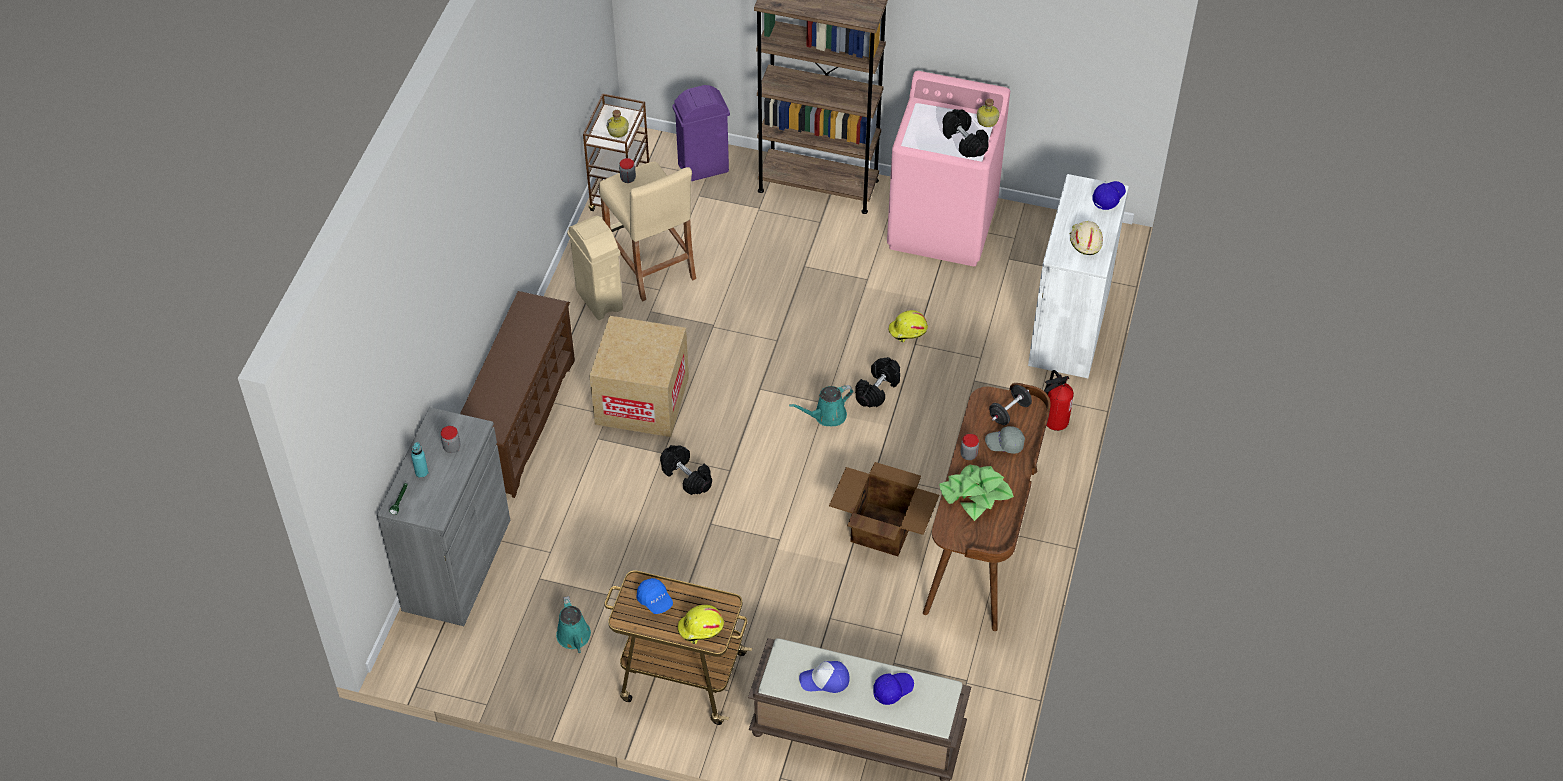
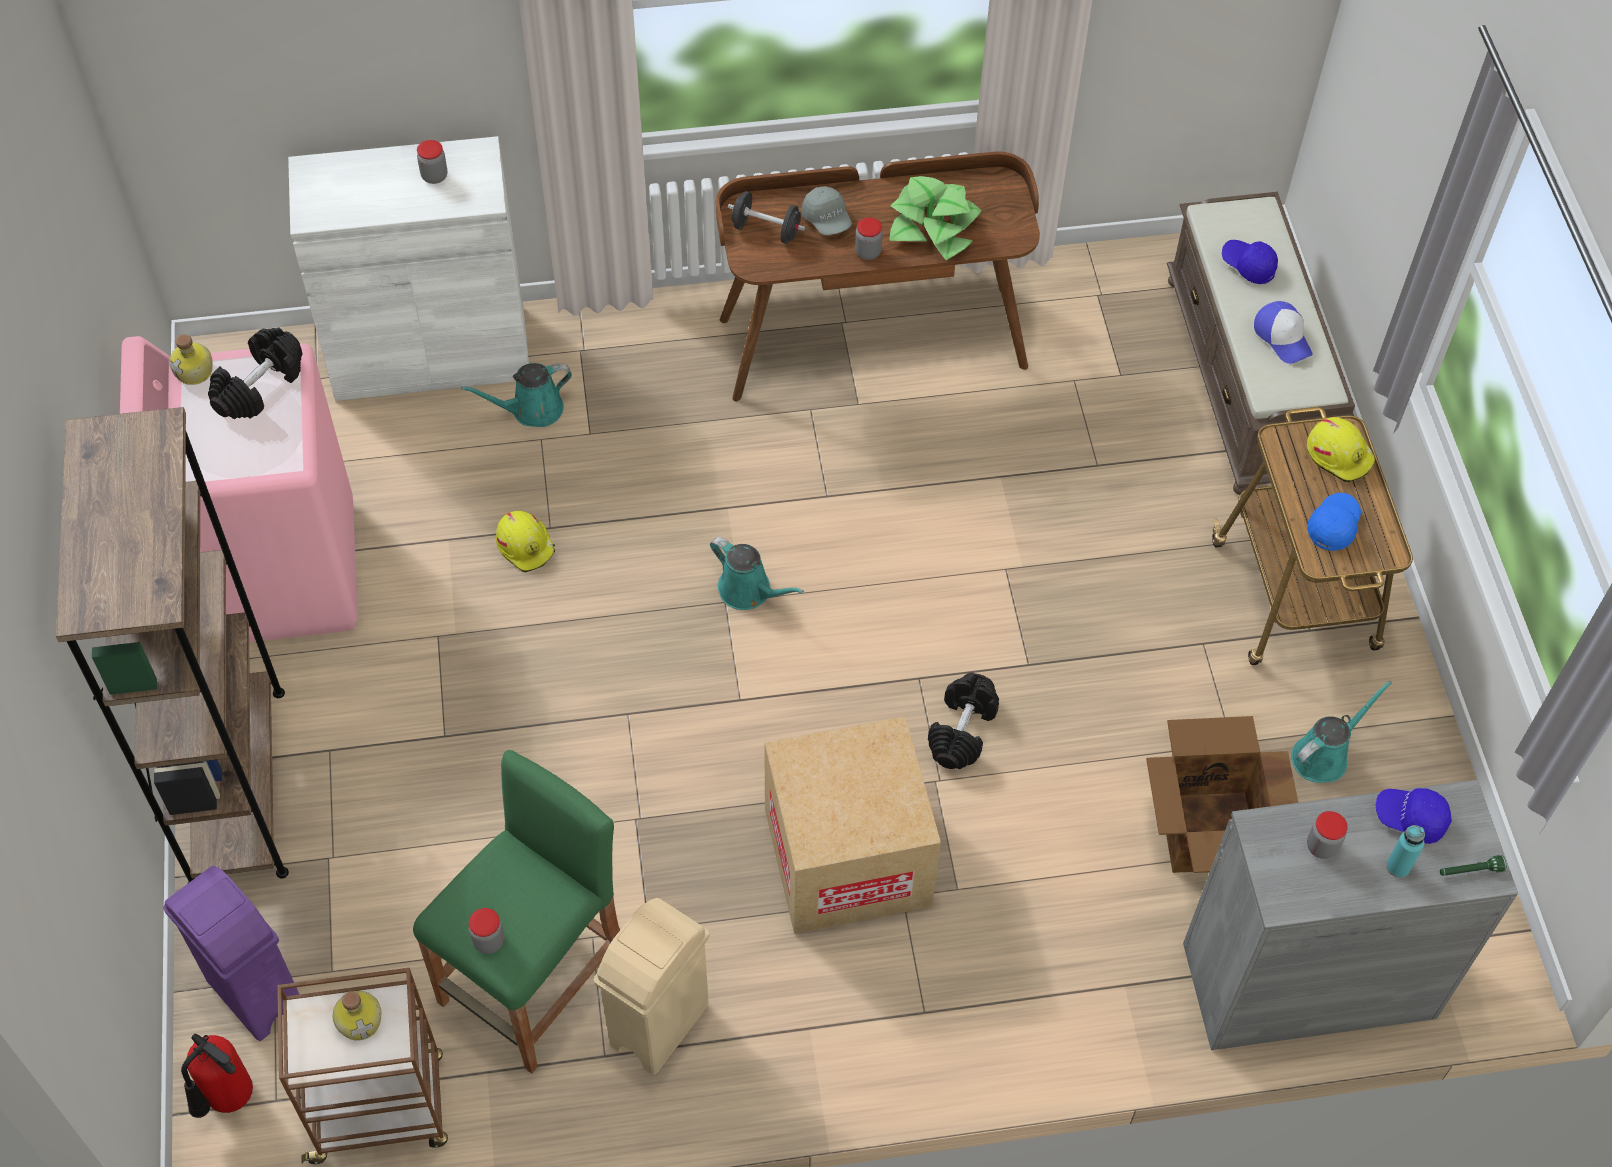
camera: 115 degrees left, 5 degrees up
brown shoe rack [460,291,575,498] -> none
beige stool [599,162,696,301] -> green stool [413,750,620,1074]
cardboard box [829,462,939,556] -> cardboard box moved to [1146,716,1298,873]
black dumbbell [855,357,900,408] -> none
fire extinguisher [1044,370,1074,431] -> fire extinguisher moved to [181,1034,253,1118]
beige hard hat [1070,221,1103,255] -> jar [417,140,447,184]
blue cap [1093,181,1126,210] -> blue cap moved to [1376,788,1452,844]
none -> turquoise watering can [461,363,572,427]

